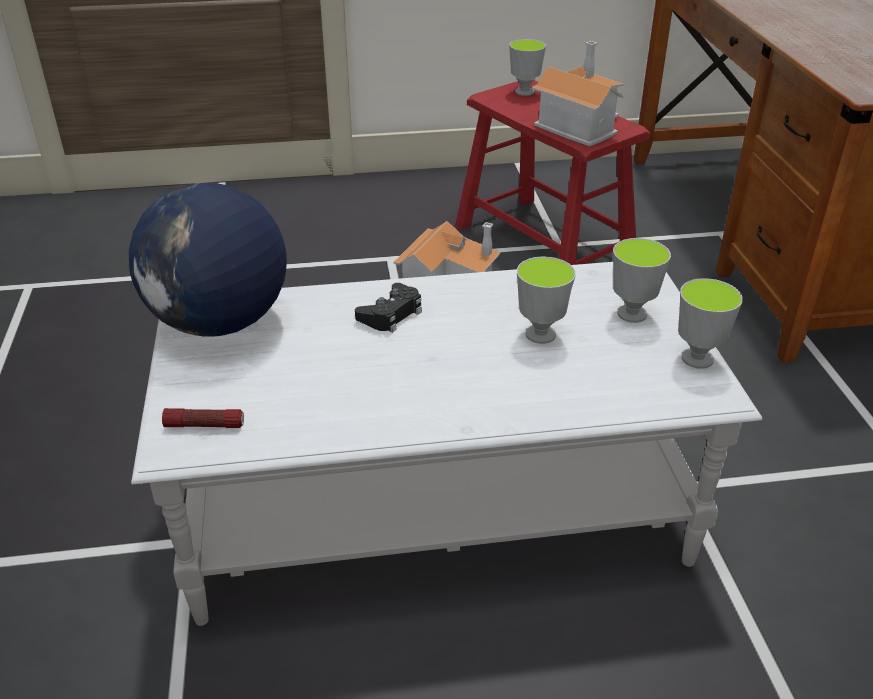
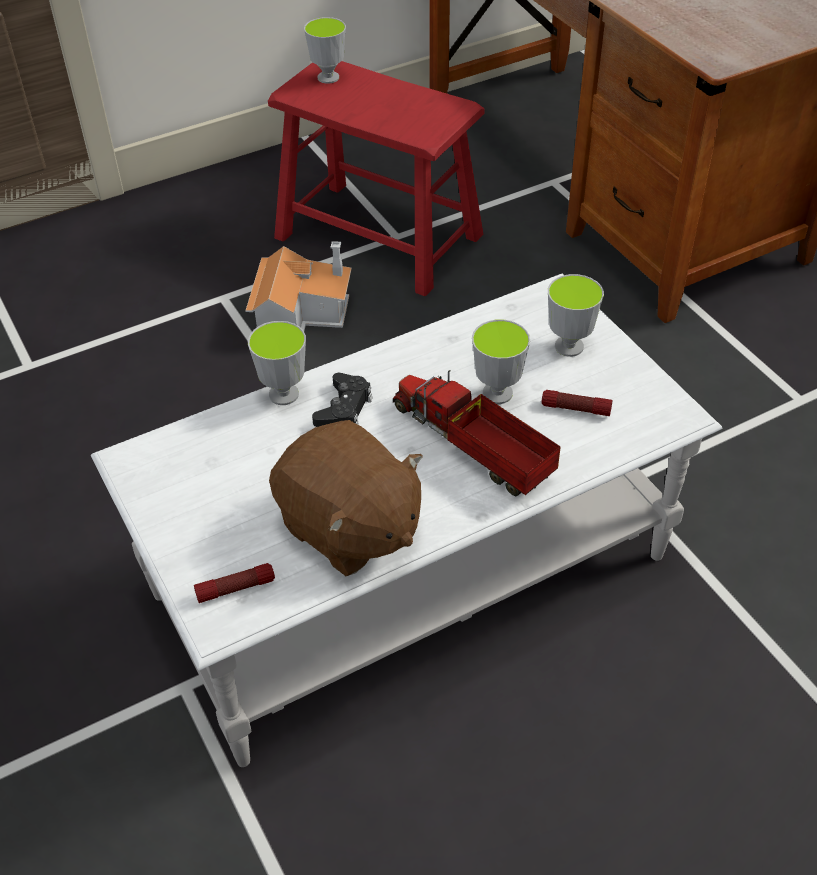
camera: 20 degrees left, 10 degrees up
globe [129,183,287,337] -> none
toy house [532,41,623,146] -> none
cup [678,278,743,369] -> cup moved to [248,321,306,405]
none -> brown plush toy [269,420,423,576]
none -> toy truck [393,370,561,496]
none -> flashlight [541,390,613,416]

